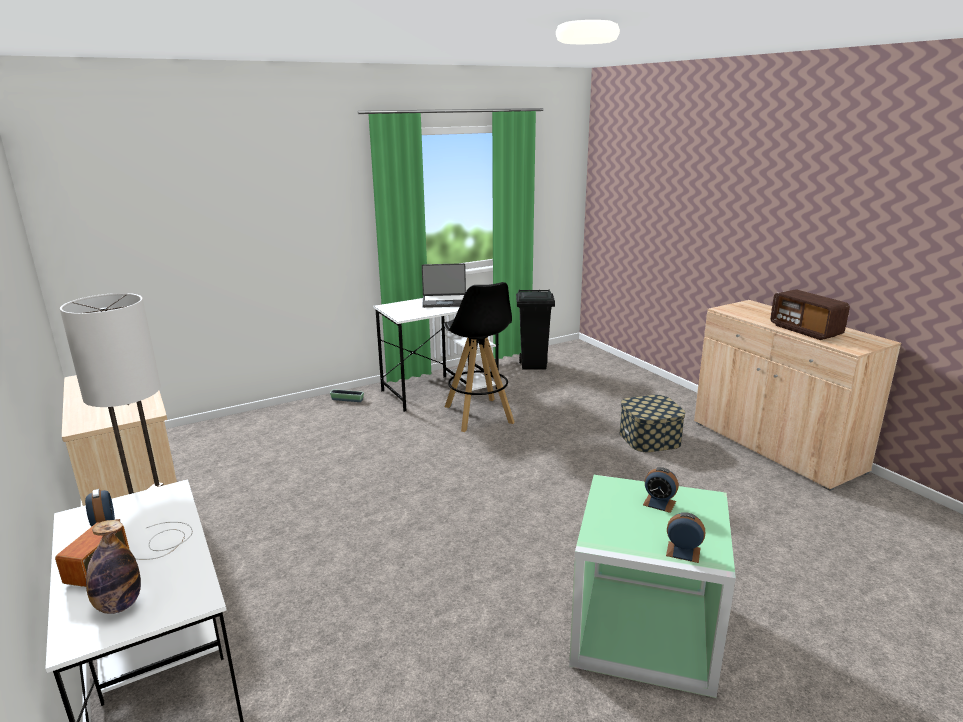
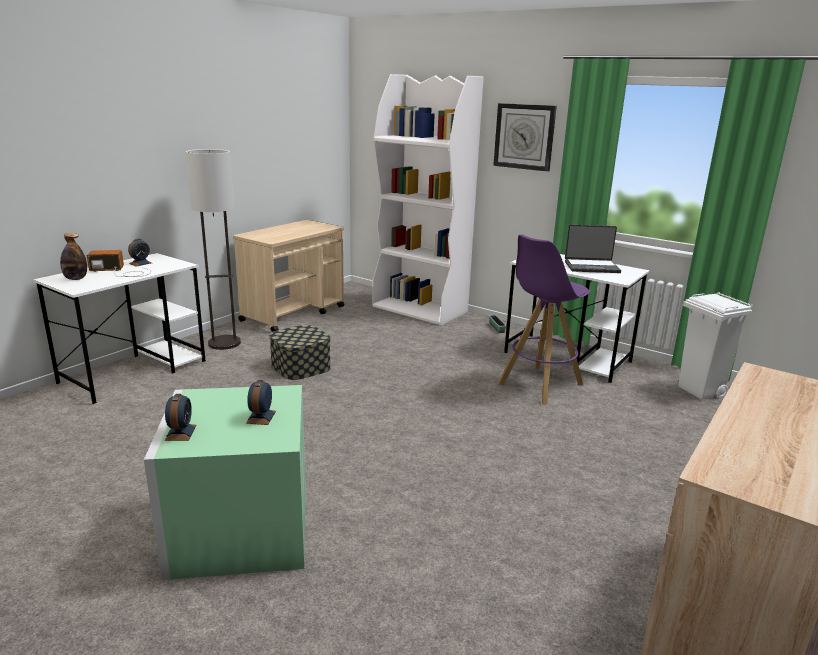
camera: 65 degrees right, 0 degrees up
laptop [422,263,466,308] -> laptop turned 60 degrees counterclockwise [565,225,621,273]
black stool [444,282,515,432] -> purple stool [498,235,592,405]
black trash can [516,289,555,370] -> white trash can [678,292,753,400]
storage box [619,395,686,452] -> storage box moved to [269,325,331,380]
radio [770,289,850,340] -> none
none -> white bookcase [372,74,484,326]
none -> wall clock [493,103,557,172]

